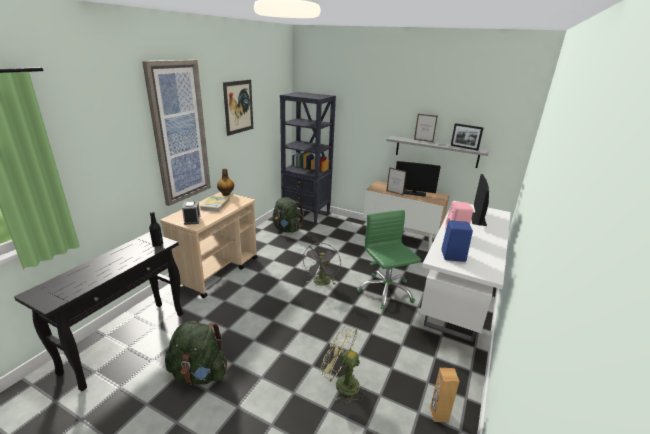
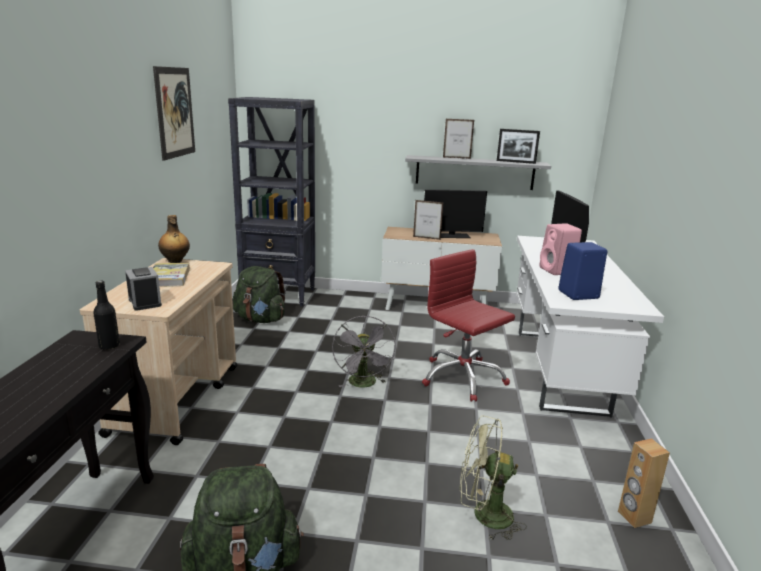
camera: 20 degrees left, 5 degrees down
picture [142,60,211,206] -> none
green office chair [357,210,421,310] -> red office chair [422,249,515,402]

